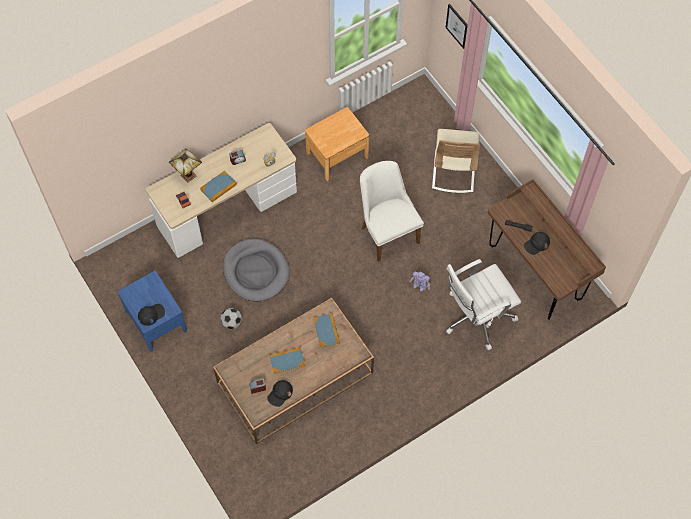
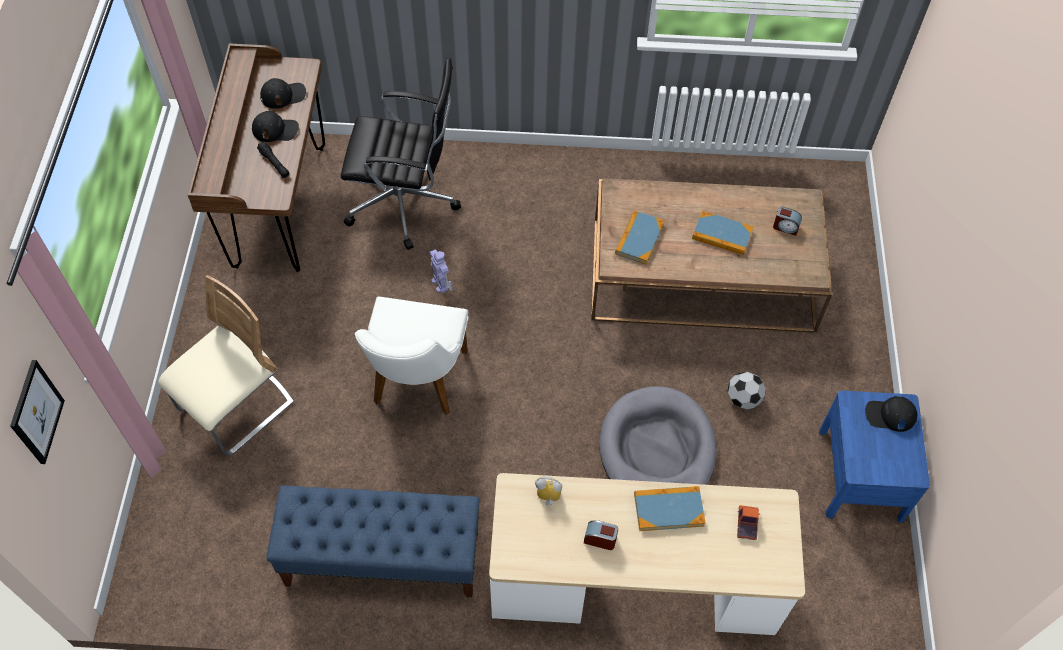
camera: 145 degrees left, 5 degrees down
table lamp [169,148,202,182] -> none
black cap [267,380,293,407] -> black cap moved to [260,78,306,109]
brown nightstand [305,107,369,181] -> blue bench [266,485,479,597]
white office chair [446,259,521,351] -> black office chair [341,58,461,250]

